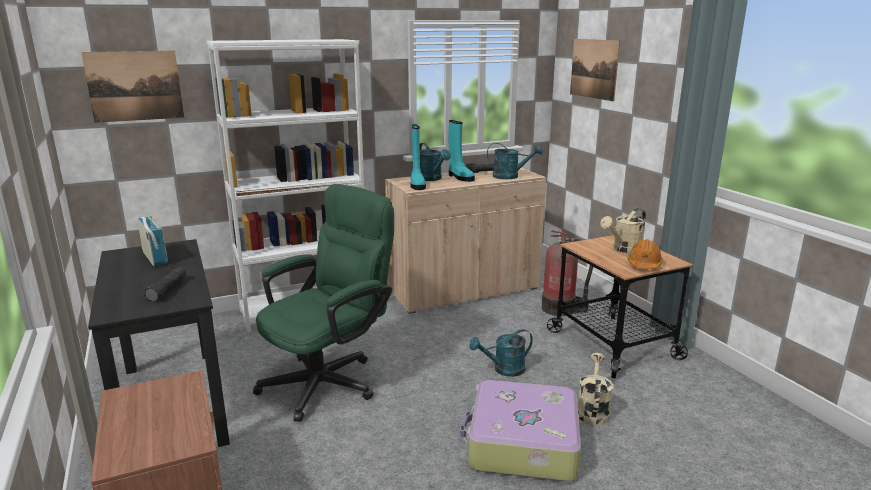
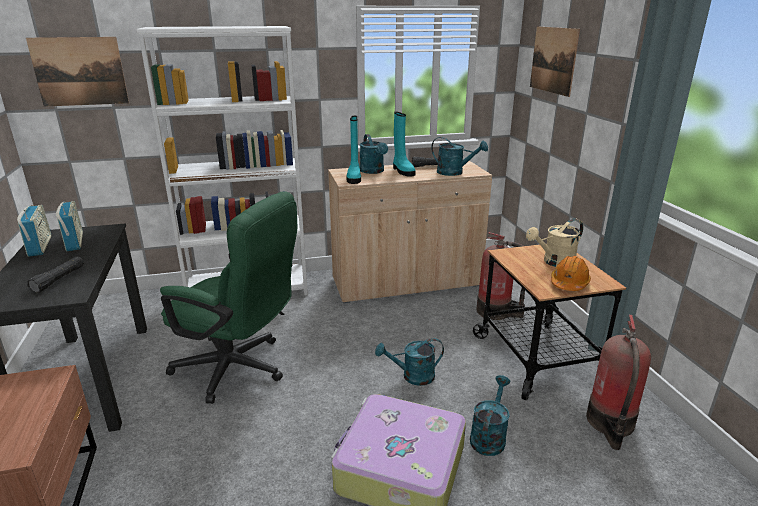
camera: 10 degrees right, 5 degrees up
green office chair [253,184,394,422] -> green office chair turned 60 degrees clockwise [160,191,297,404]
beige watering can [578,353,613,425] -> turquoise watering can [470,375,510,456]
none -> radio [17,205,51,257]
none -> fire extinguisher [586,315,651,450]

